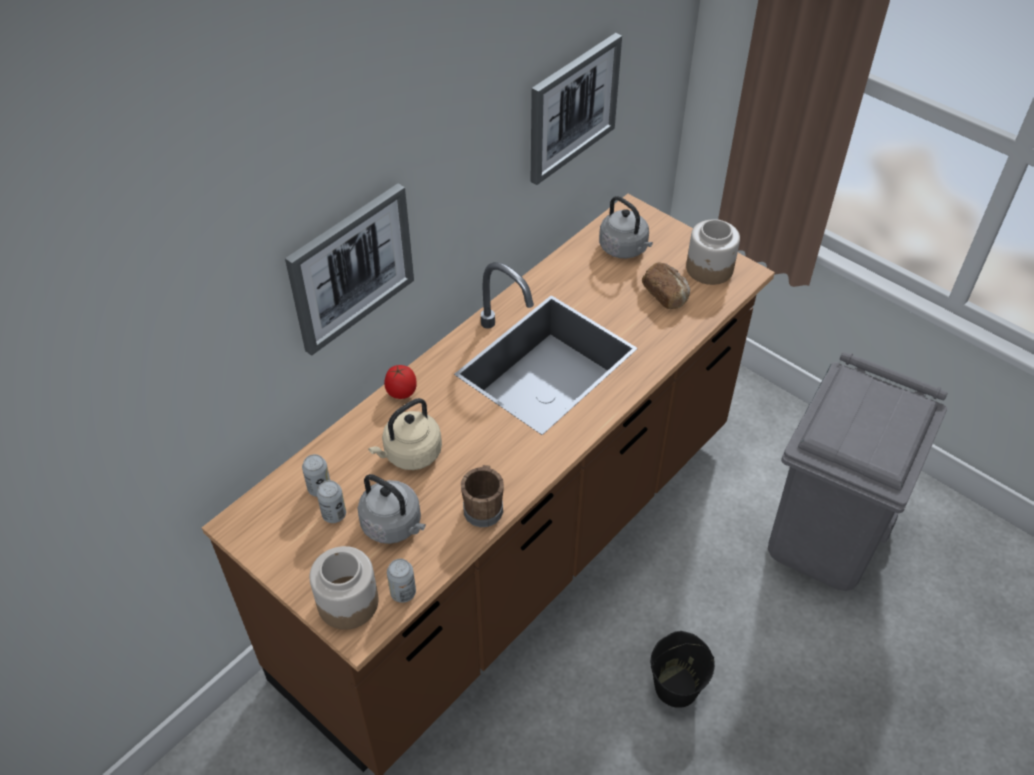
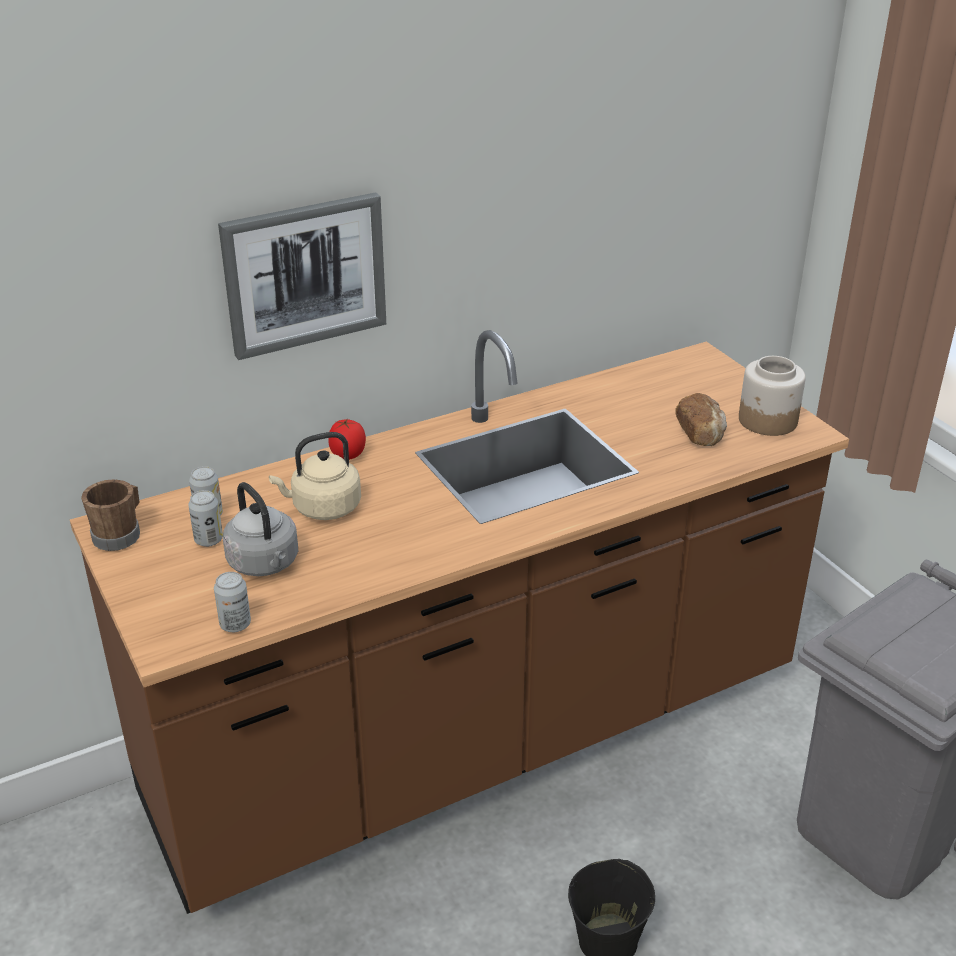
camera: 20 degrees right, 15 degrees down
jar [310,546,378,630] -> none
brown mug [461,465,504,527] -> brown mug moved to [81,479,140,551]
picture [531,33,622,185] -> none
grey kettle [599,196,653,258] -> none

